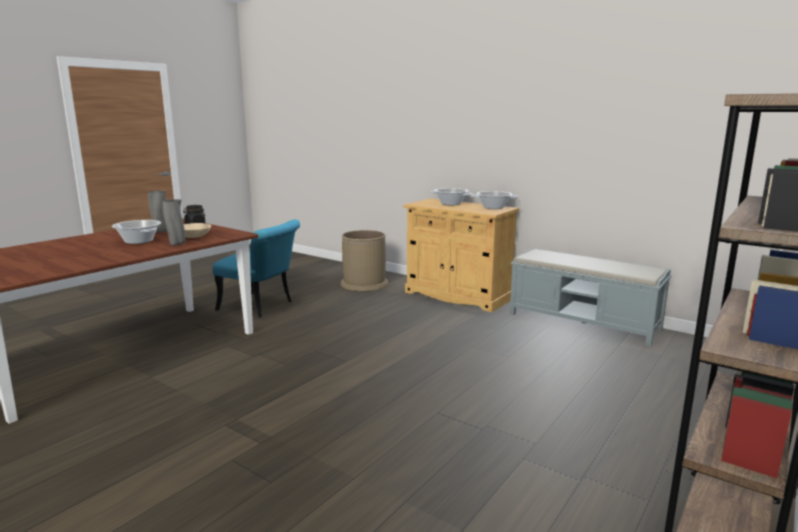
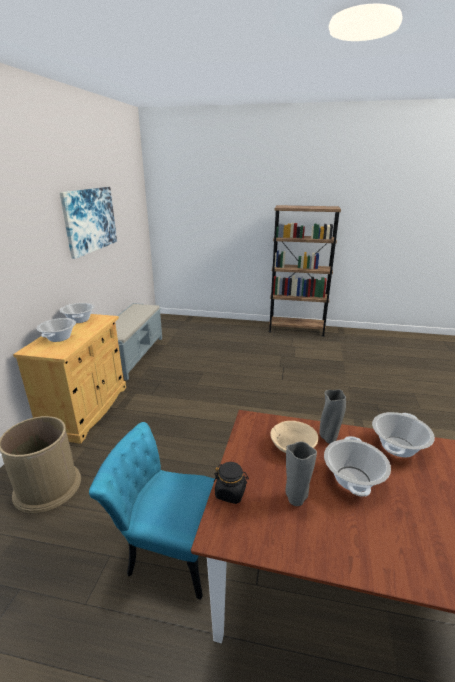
camera: 115 degrees left, 10 degrees up
turquoise chair [213,219,300,318] -> turquoise chair turned 75 degrees counterclockwise [89,422,214,600]
none -> picture [60,187,117,259]
none -> cooking pot [372,412,435,457]

